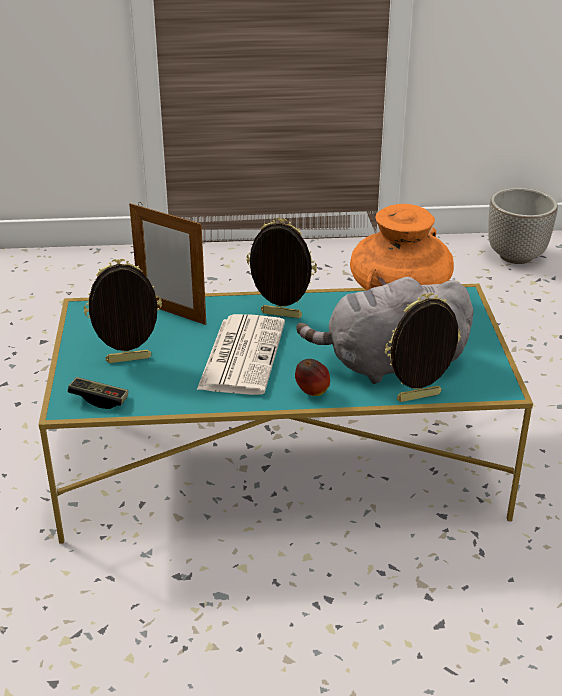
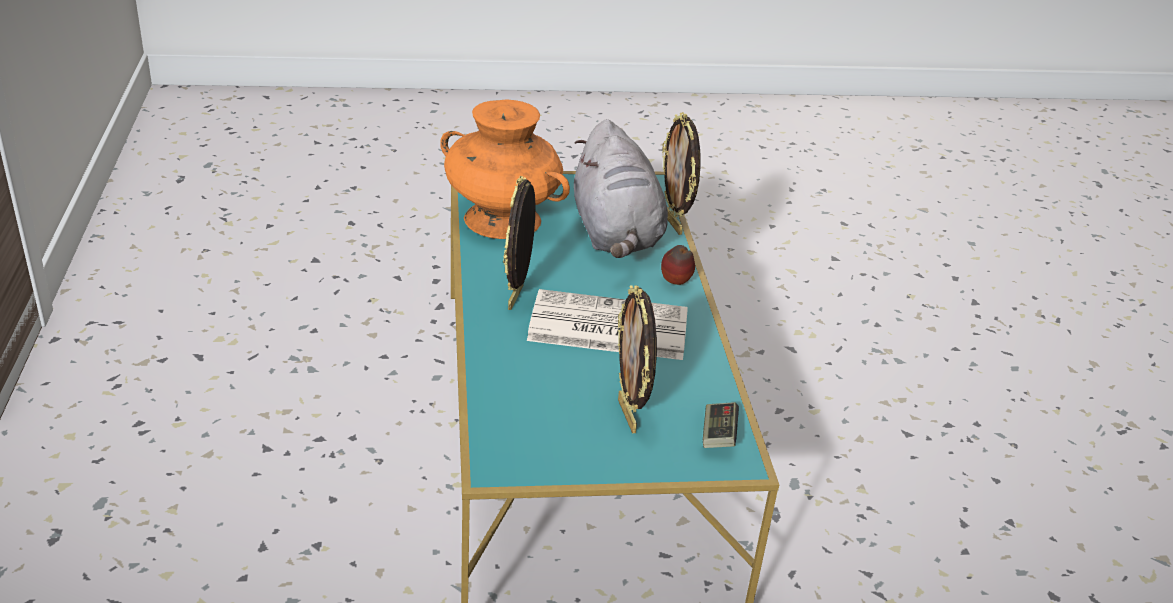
camera: 95 degrees left, 0 degrees up
picture frame [129,202,206,325] -> none
planter [488,188,558,264] -> none

